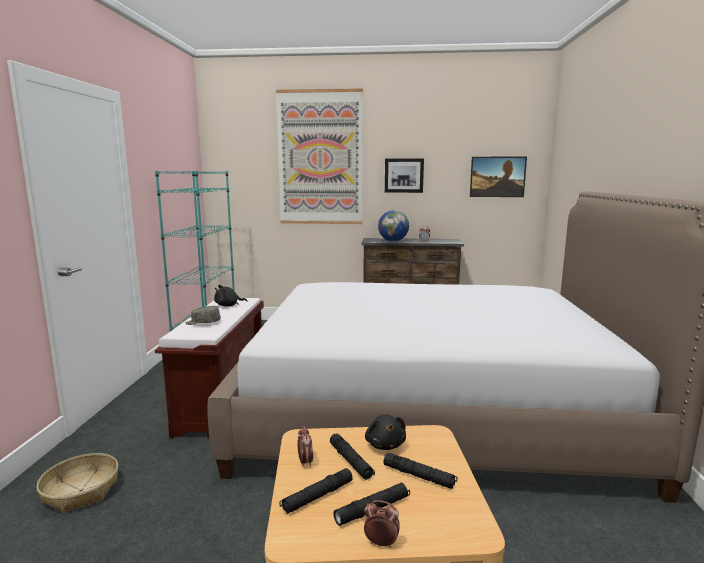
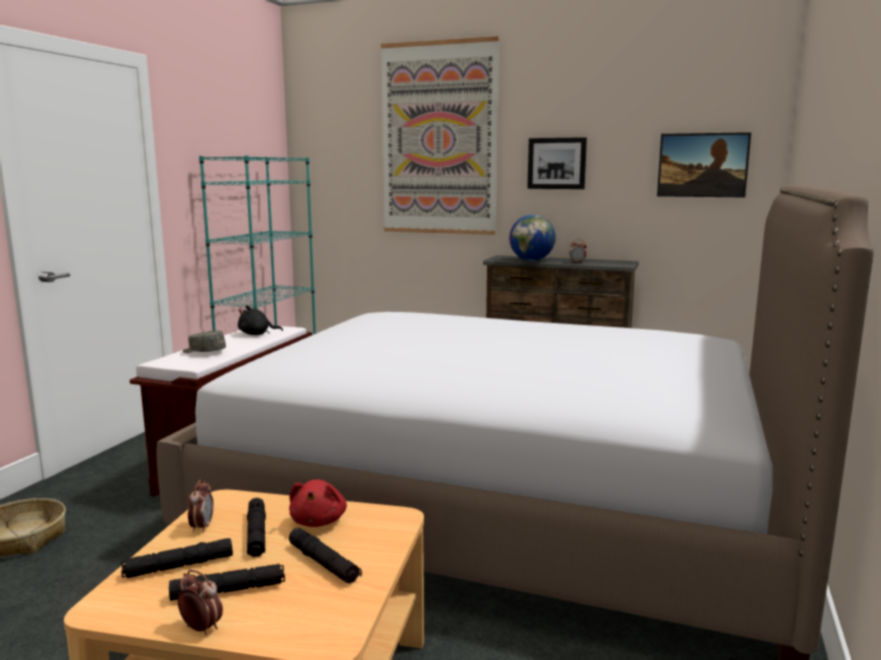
camera: 15 degrees right, 0 degrees up
black plush toy [365,414,406,450] -> red plush toy [289,479,347,527]

